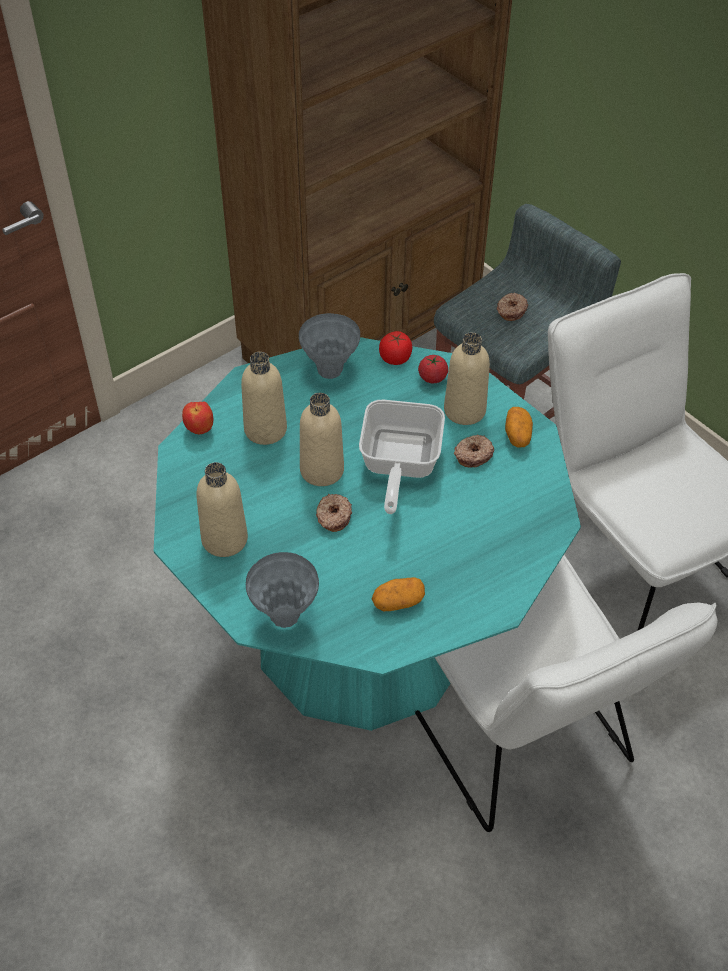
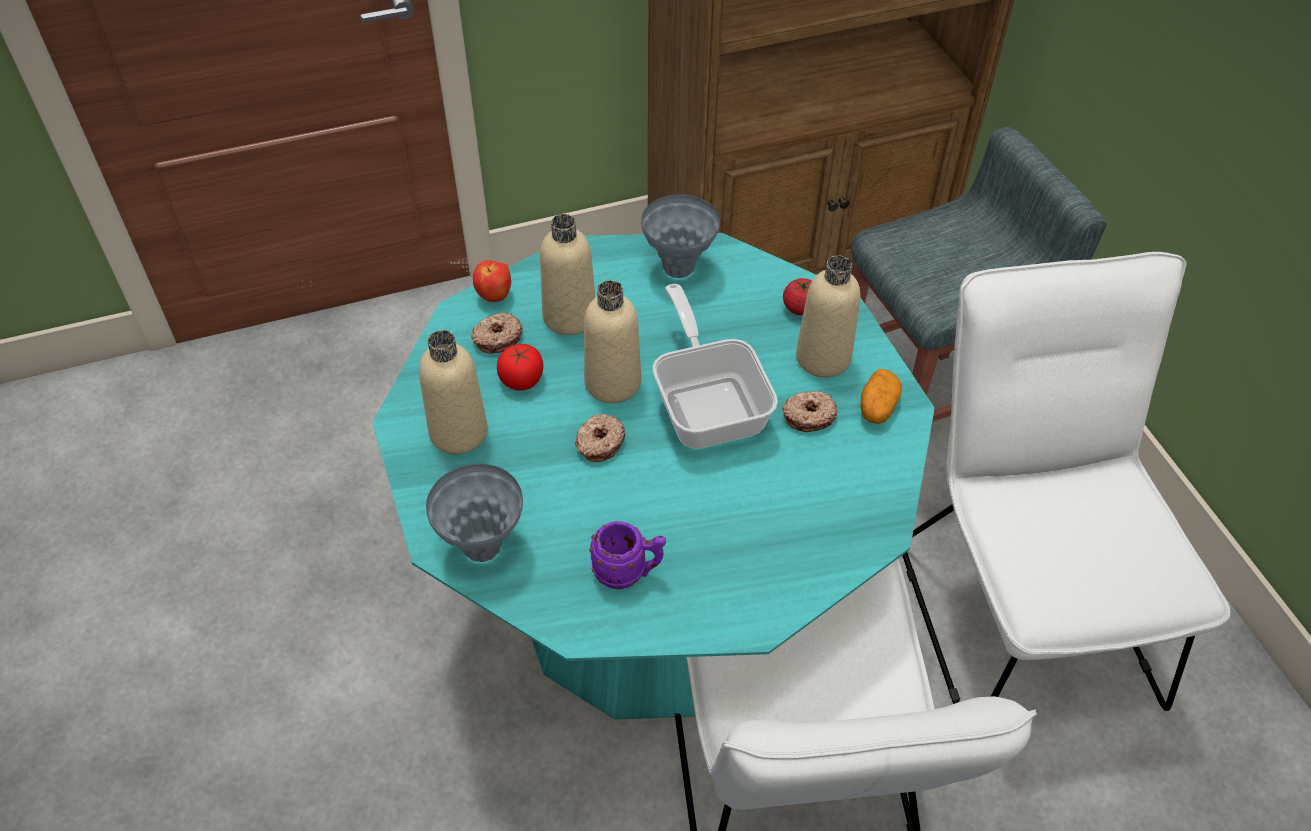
camera: 20 degrees right, 0 degrees up
frying pan [359,400,445,514] -> frying pan turned 135 degrees clockwise [652,284,778,449]
potato [372,577,425,611] -> purple mug [590,521,666,589]
tomato [379,331,413,365] -> tomato moved to [497,344,543,391]
donut [497,293,528,321] -> donut moved to [471,312,523,353]

